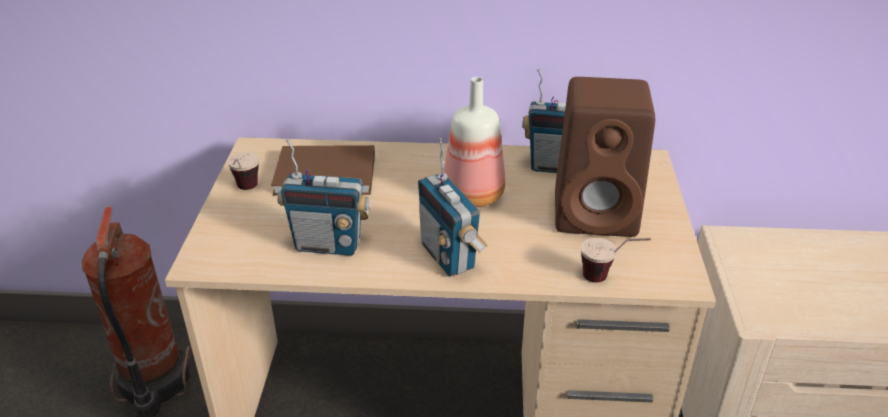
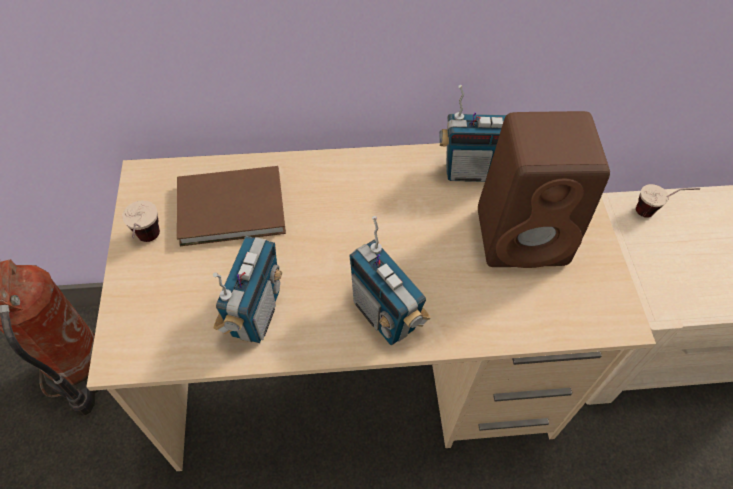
camera: 10 degrees left, 20 degrees up
radio [277,138,370,256] -> radio turned 75 degrees counterclockwise [213,236,282,343]
bottle [444,77,505,207] -> none
cup [581,238,651,283] -> cup moved to [636,184,700,218]

